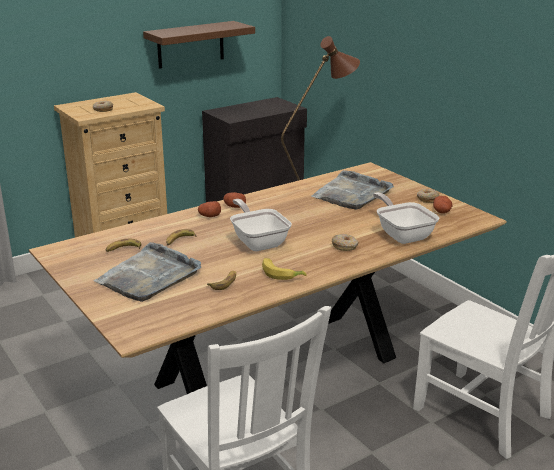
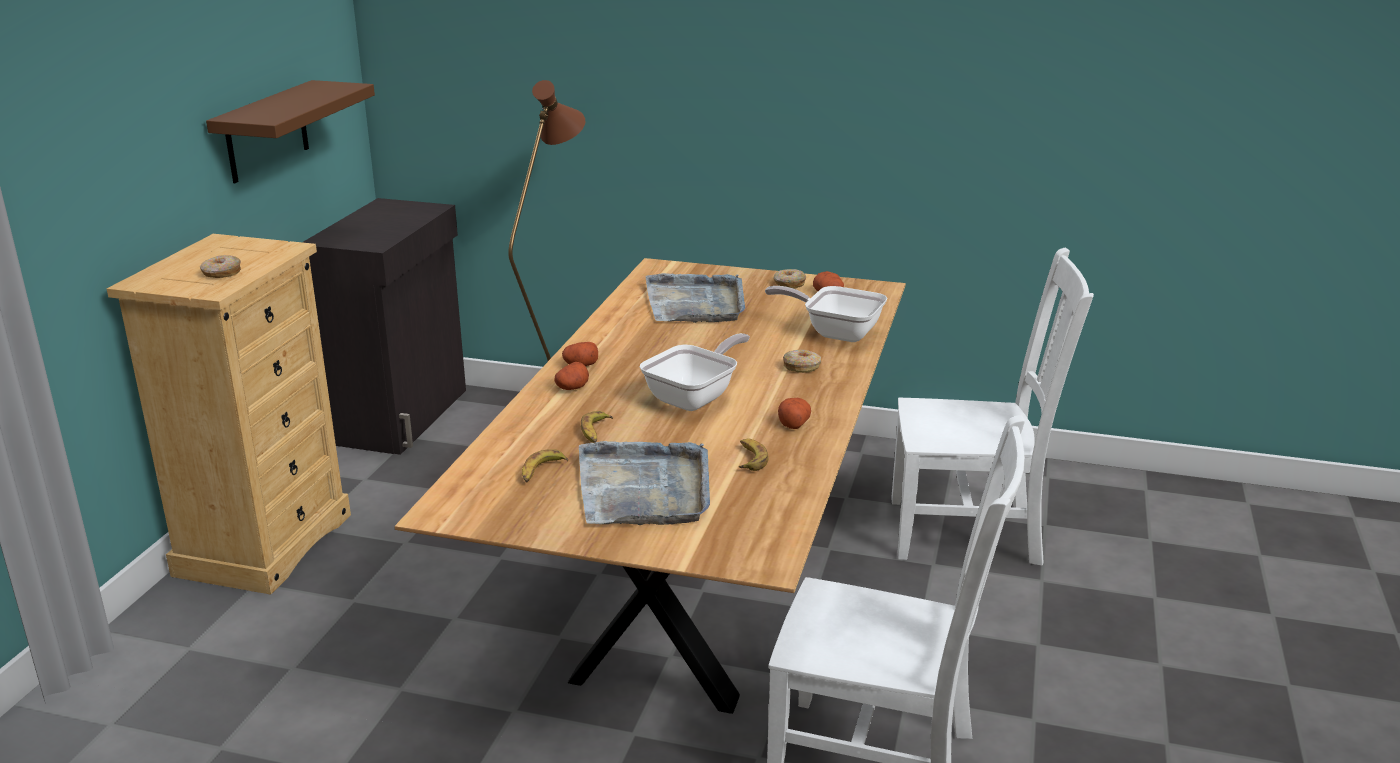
camera: 40 degrees left, 0 degrees up
frying pan [230,199,292,251] -> frying pan turned 105 degrees clockwise [640,333,750,411]
banana [262,258,307,280] -> potato [778,398,811,429]

